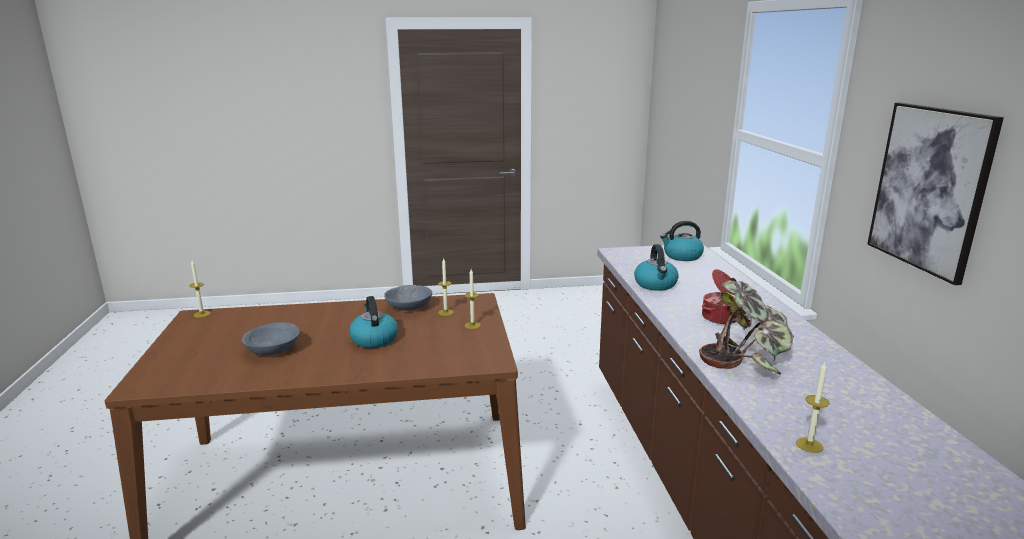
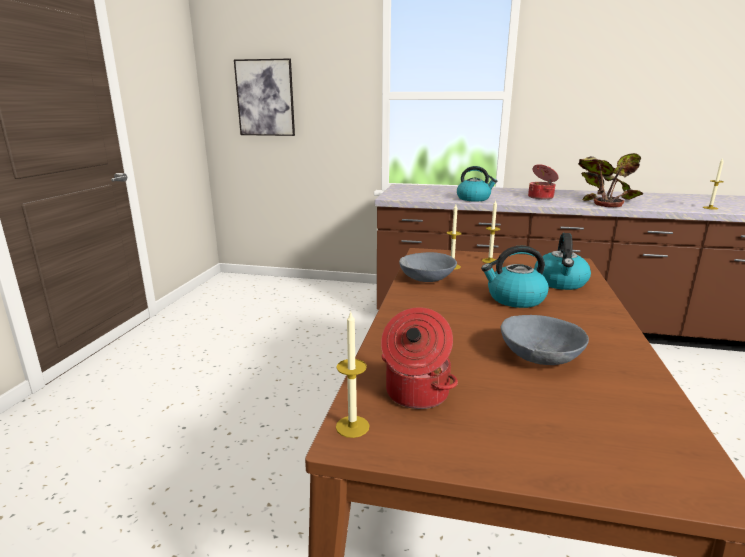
camera: 70 degrees left, 0 degrees up
kettle [660,221,704,261] -> kettle moved to [534,233,591,290]
picture [867,103,1004,285] -> picture moved to [234,58,295,136]
none -> cooking pot [381,307,458,409]

